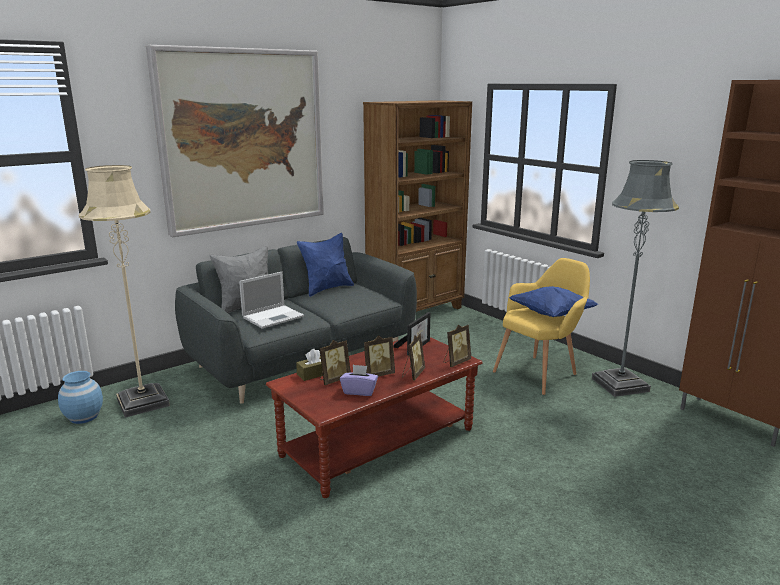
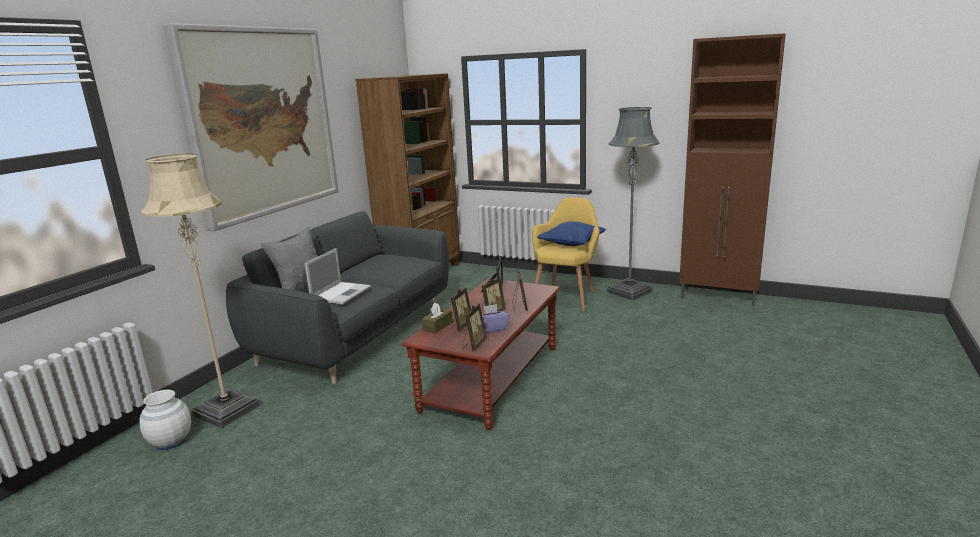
camera: 25 degrees left, 0 degrees up
blue vase [58,371,103,424] -> white vase [139,390,191,450]
blue pillow [297,233,354,297] -> none
picture frame [444,324,471,367] -> picture frame moved to [462,304,487,351]

